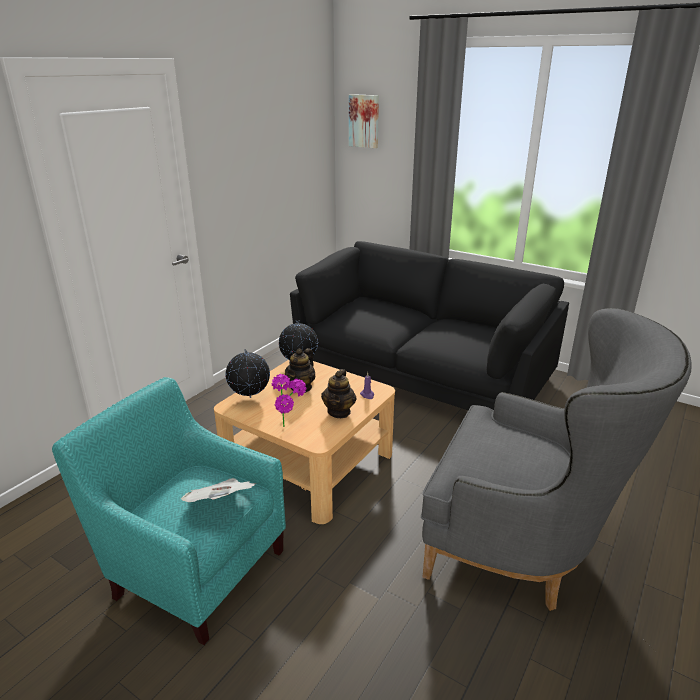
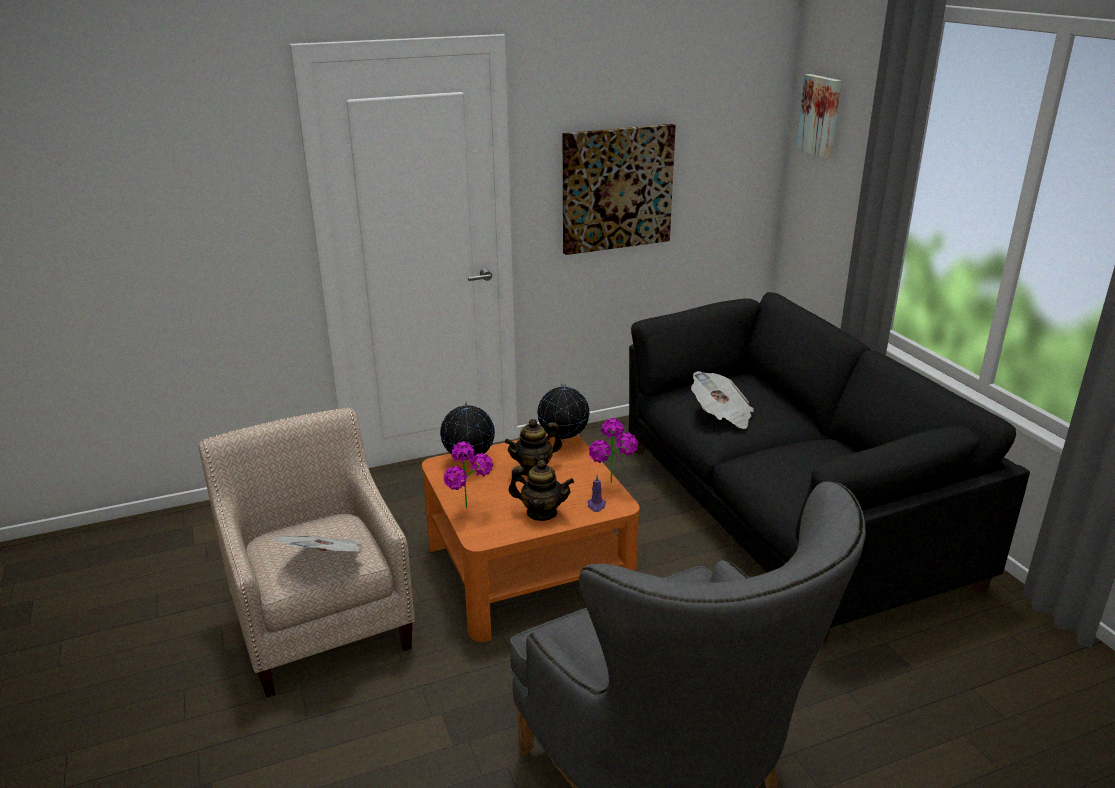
camera: 35 degrees right, 0 degrees up
turquoise armchair [52,377,286,645] -> beige armchair [198,407,415,697]
beige coffee table [214,360,395,524] -> orange coffee table [422,434,640,642]
teapot [321,369,356,418] -> teapot turned 120 degrees counterclockwise [509,460,574,521]
none -> picture [563,124,676,255]
none -> potted plant [589,418,638,482]
none -> newspaper [691,371,754,429]

